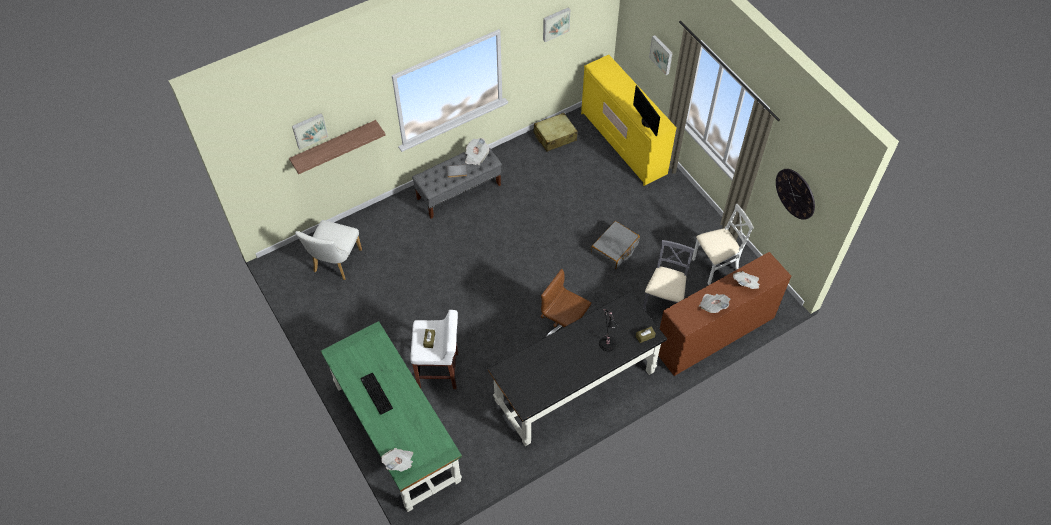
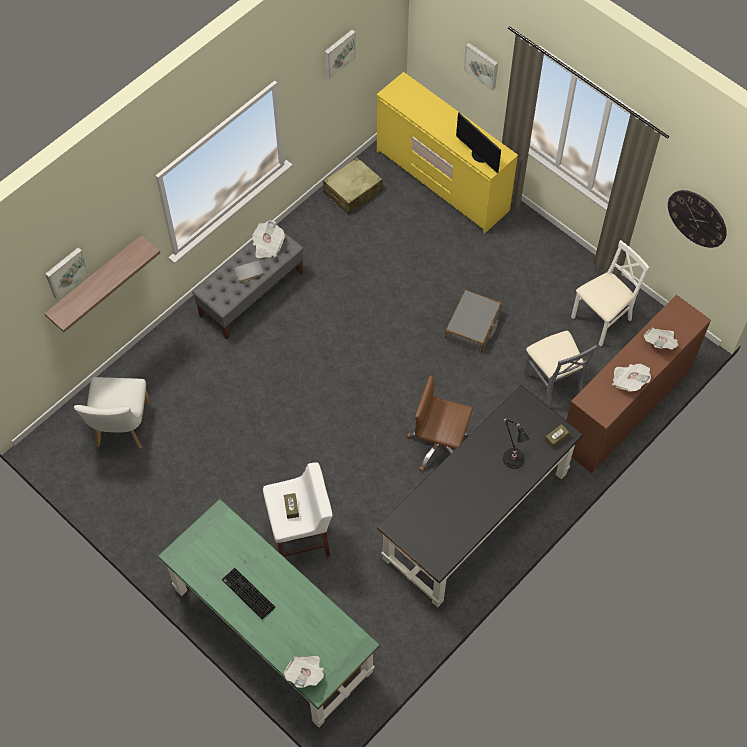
camera: 15 degrees left, 5 degrees up
grey chair [643,240,694,310] -> grey chair turned 150 degrees clockwise [523,331,597,408]

